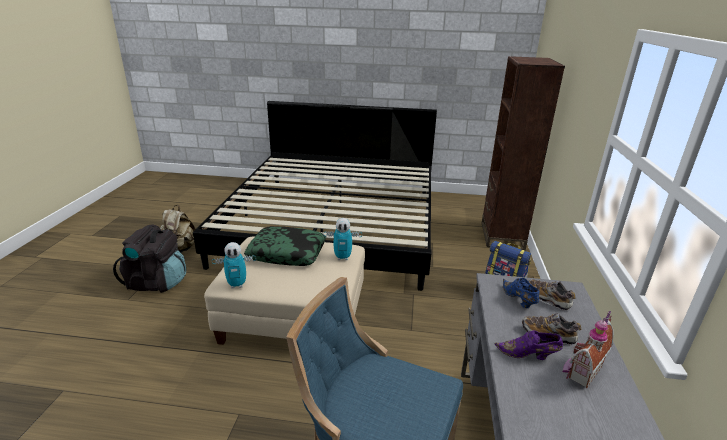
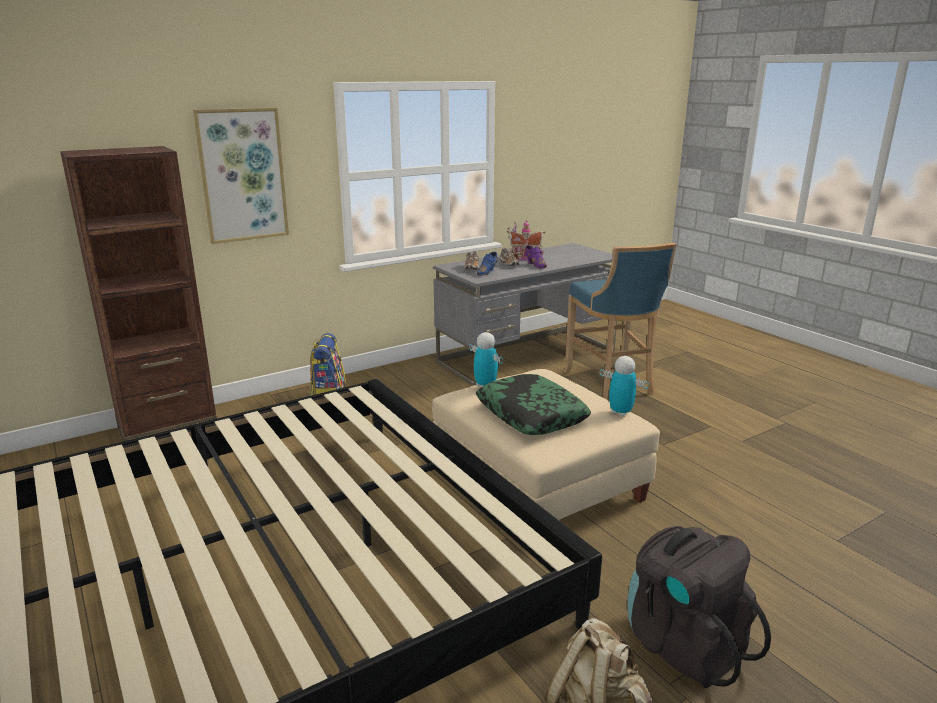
camera: 130 degrees left, 5 degrees down
none -> picture [193,108,289,244]

